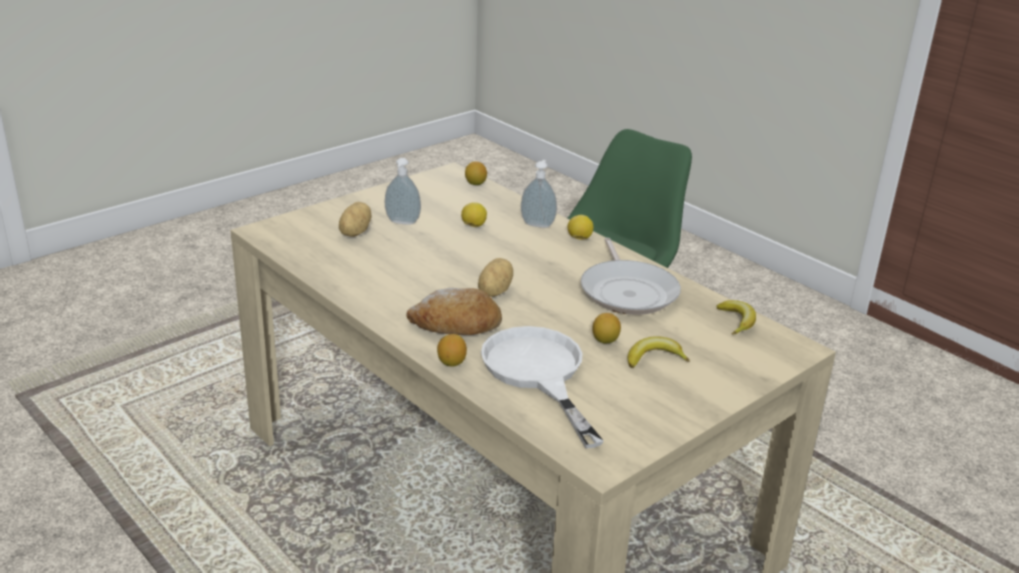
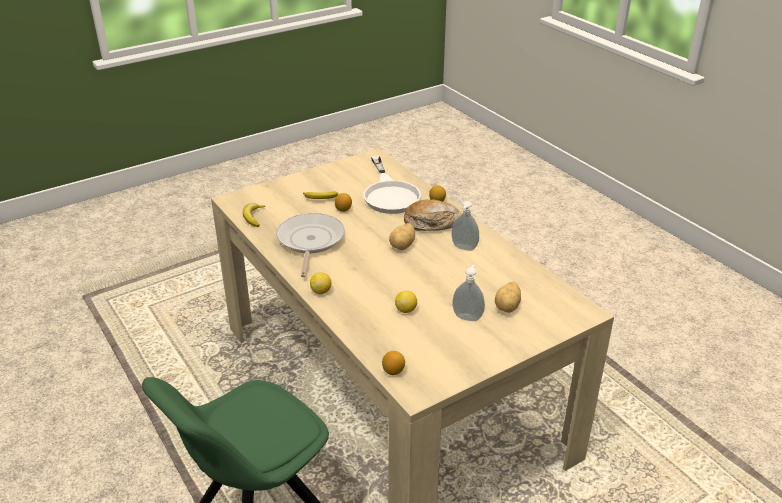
camera: 170 degrees left, 5 degrees up
soap dispenser [521,160,557,228] -> soap dispenser moved to [451,201,479,251]

